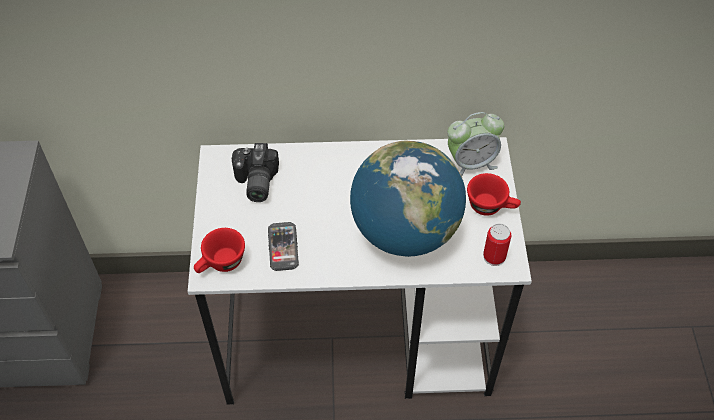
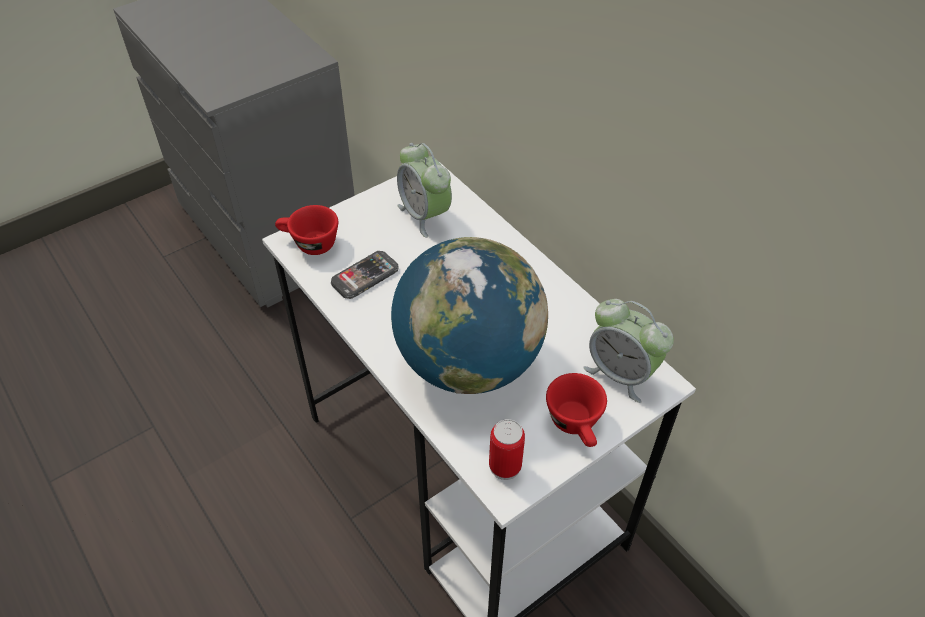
camera: 55 degrees right, 5 degrees down
camera [232,143,279,202] -> alarm clock [397,143,452,238]

